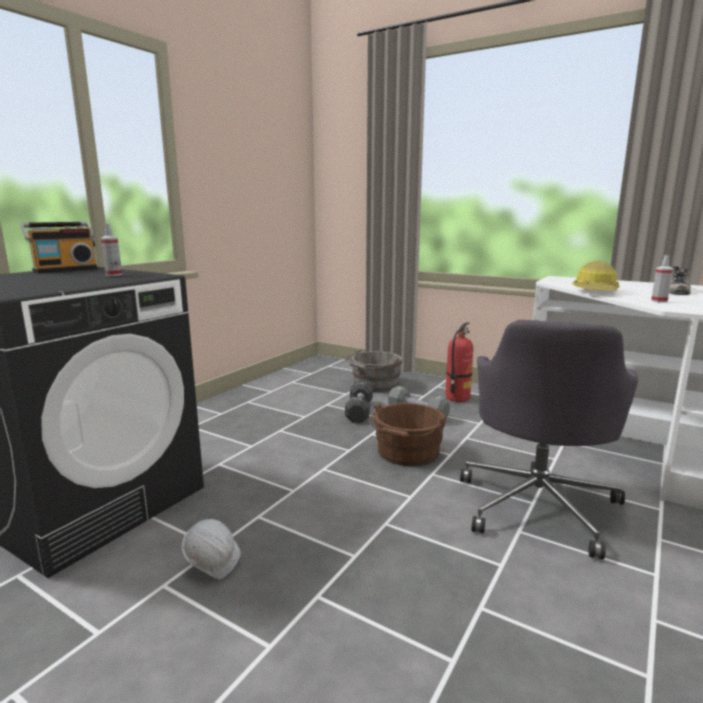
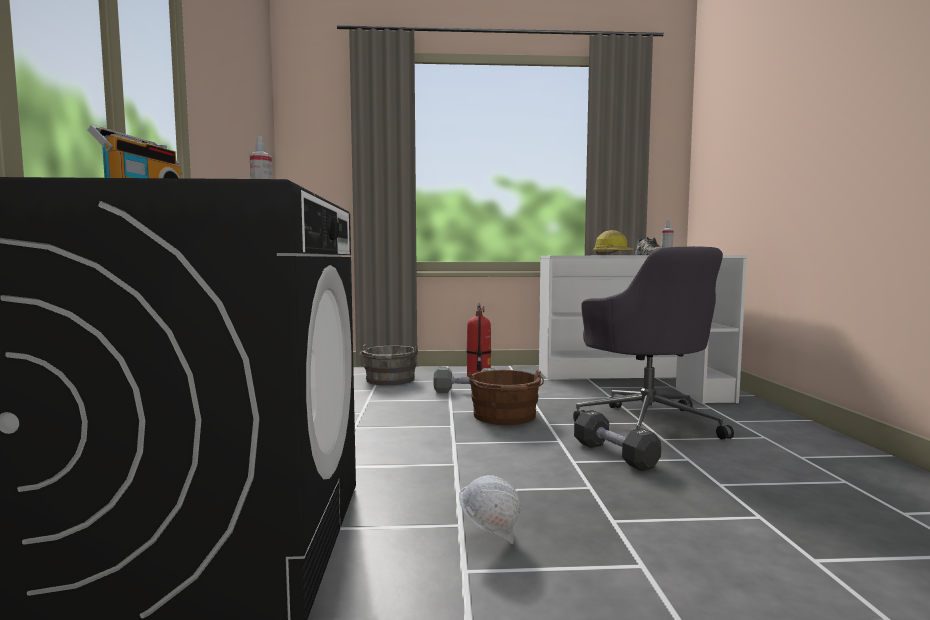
camera: 35 degrees left, 10 degrees down
black dumbbell [345,381,373,423] -> black dumbbell moved to [574,410,661,471]

